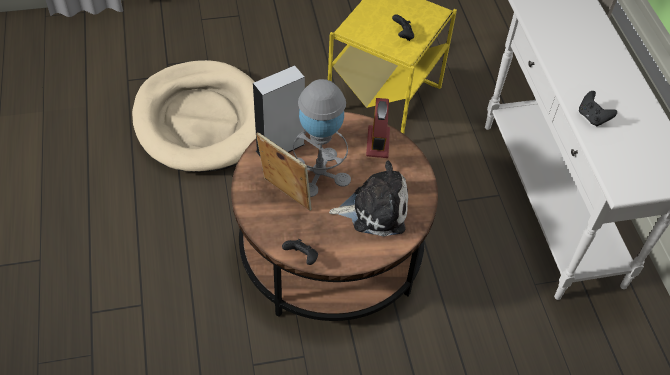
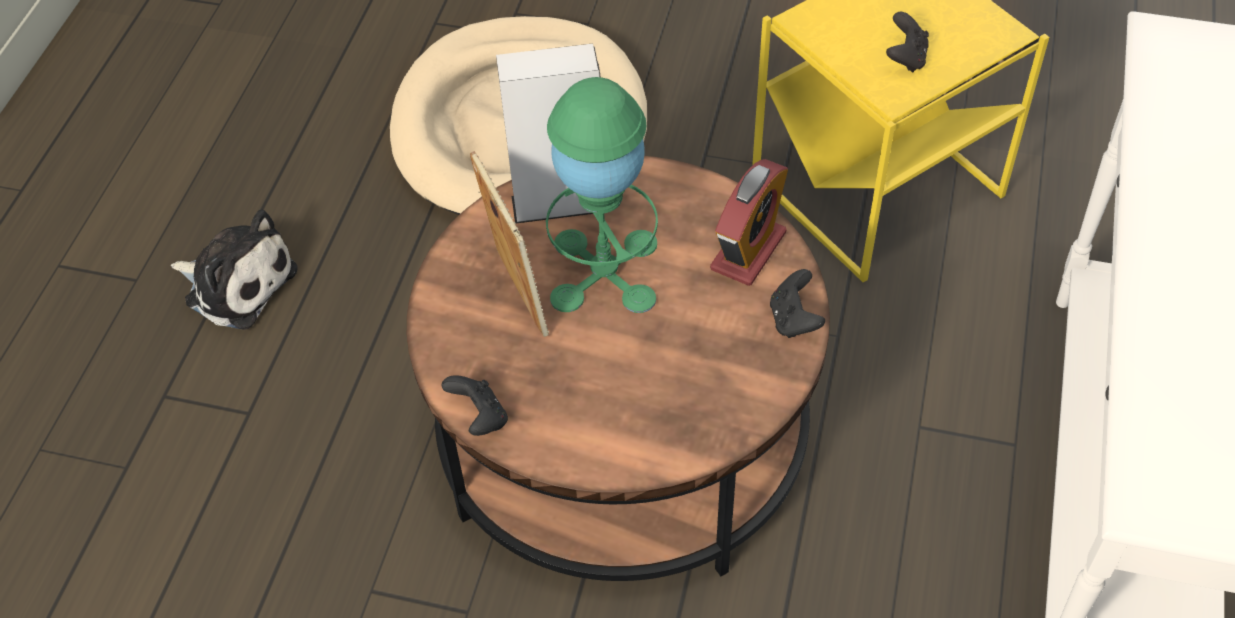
camera: 30 degrees right, 0 degrees up
grey table lamp [293,79,351,197] -> green table lamp [546,77,658,313]
plush toy [329,161,408,237] -> plush toy moved to [170,209,298,330]
black game controller [579,91,617,127] -> black game controller moved to [770,269,825,338]

